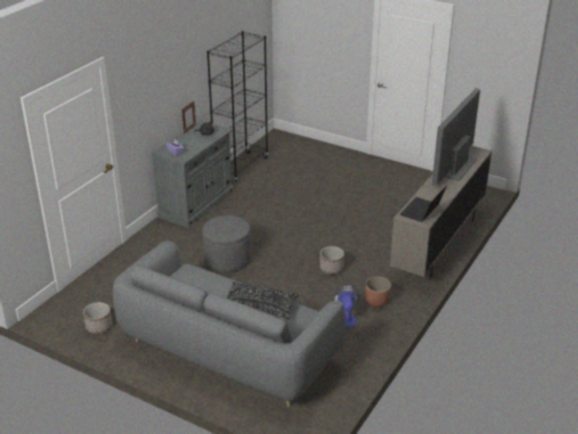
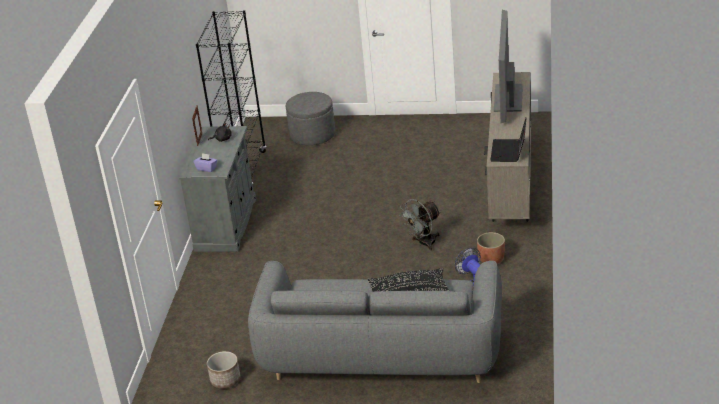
camera: 20 degrees left, 0 degrees up
grey ottoman [202,215,251,272] -> grey ottoman moved to [286,92,335,145]
planter [320,246,344,275] -> grey fan [399,199,440,250]

